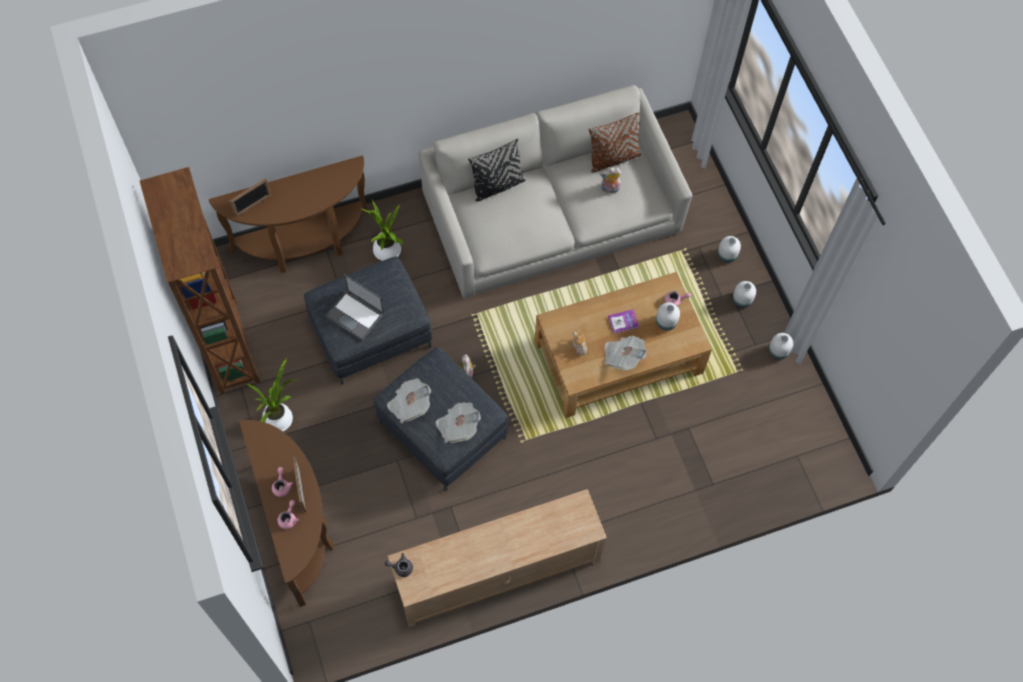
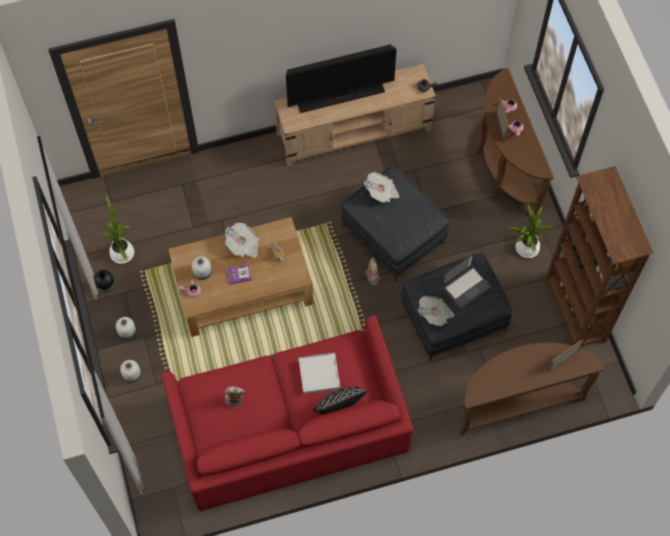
camera: 175 degrees left, 0 degrees up
laptop [325,274,385,341] -> laptop turned 105 degrees clockwise [441,252,492,309]
potted plant [361,200,403,261] -> potted plant moved to [97,195,134,264]
newspaper [387,378,431,423] -> newspaper moved to [418,296,454,327]
grey sofa [419,85,692,298] -> red sofa [161,315,414,511]
brown pillow [589,112,641,173] -> none
white vase [769,333,793,360] -> black vase [94,270,115,293]
none -> television [286,44,397,113]
none -> white tray [298,353,340,394]

